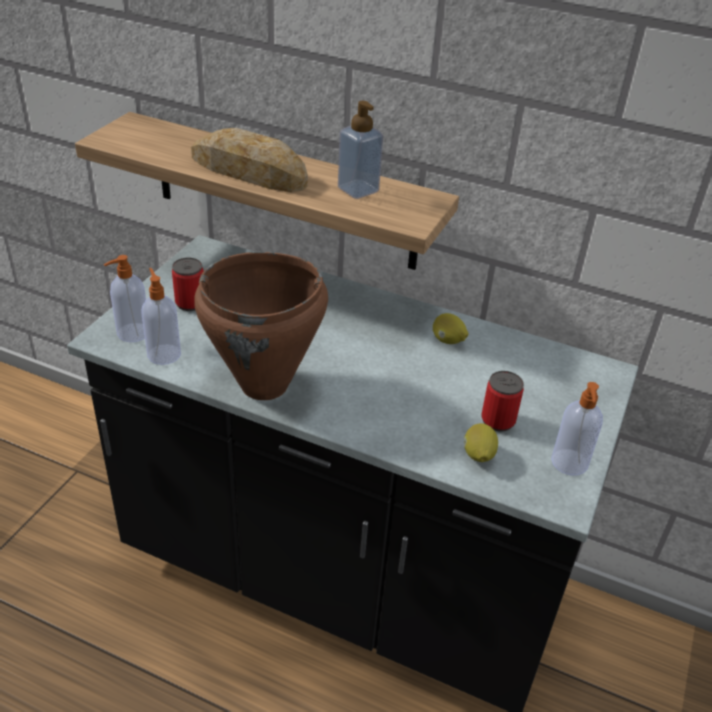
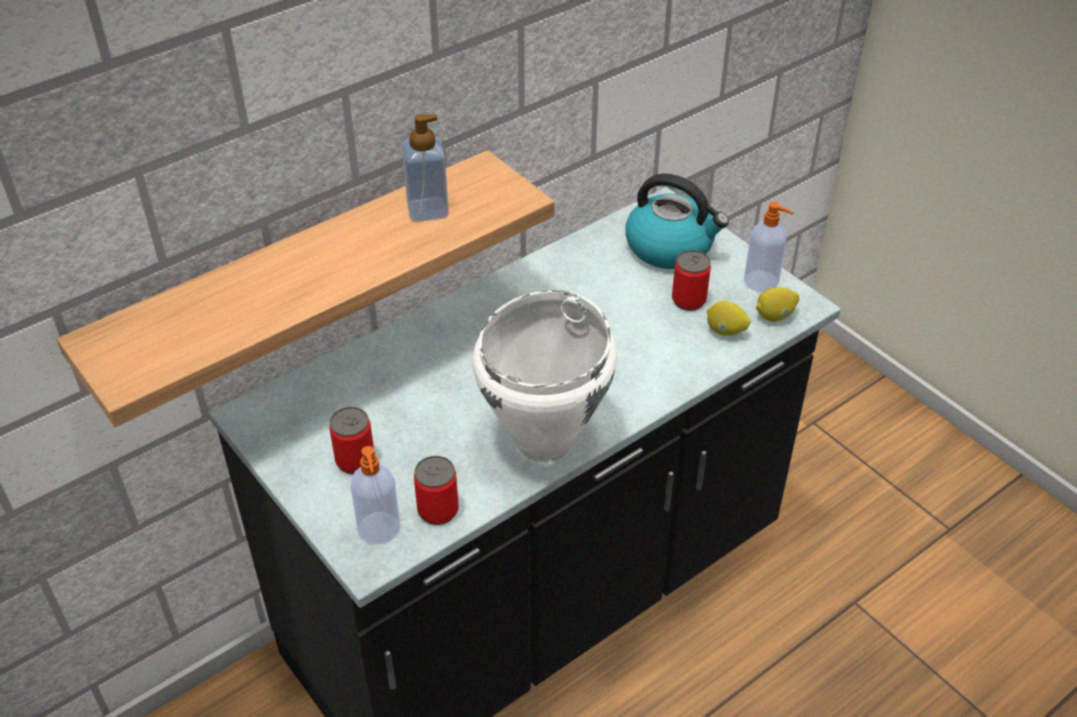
camera: 60 degrees left, 5 degrees up
soap dispenser [141,268,181,365] -> can [414,456,458,525]
bread [191,128,308,192] -> none
brown cooking pot [194,252,328,400] -> white cooking pot [472,290,617,462]
lemon [433,313,468,344] -> lemon moved to [756,287,799,321]
none -> kettle [625,173,729,269]

